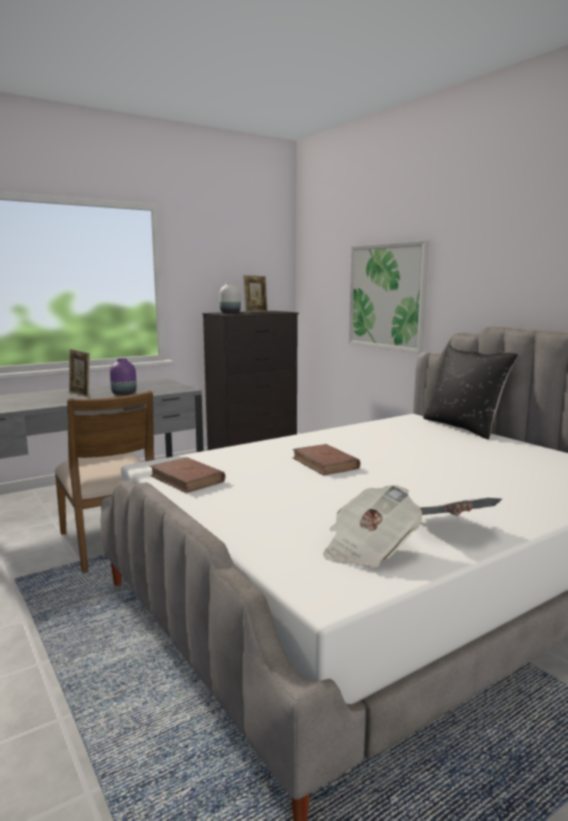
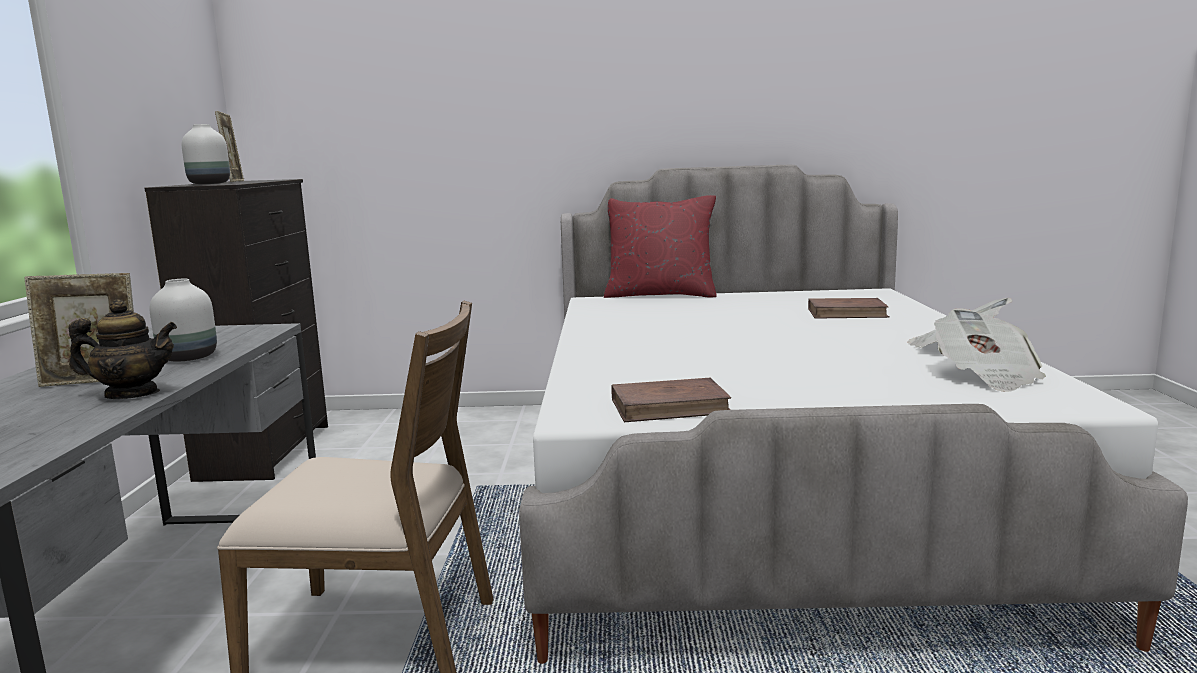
camera: 55 degrees left, 0 degrees up
purple vase [110,358,137,395] -> white vase [150,279,217,361]
brown book [292,444,361,475] -> brown book moved to [808,298,890,319]
picture [349,240,429,353] -> none
black pillow [423,345,518,439] -> red pillow [604,195,717,298]
none -> teapot [69,299,177,399]

